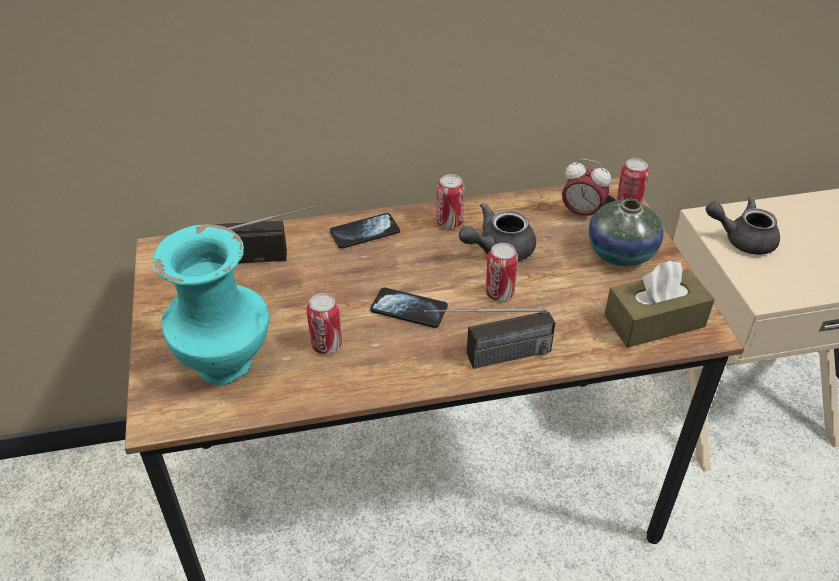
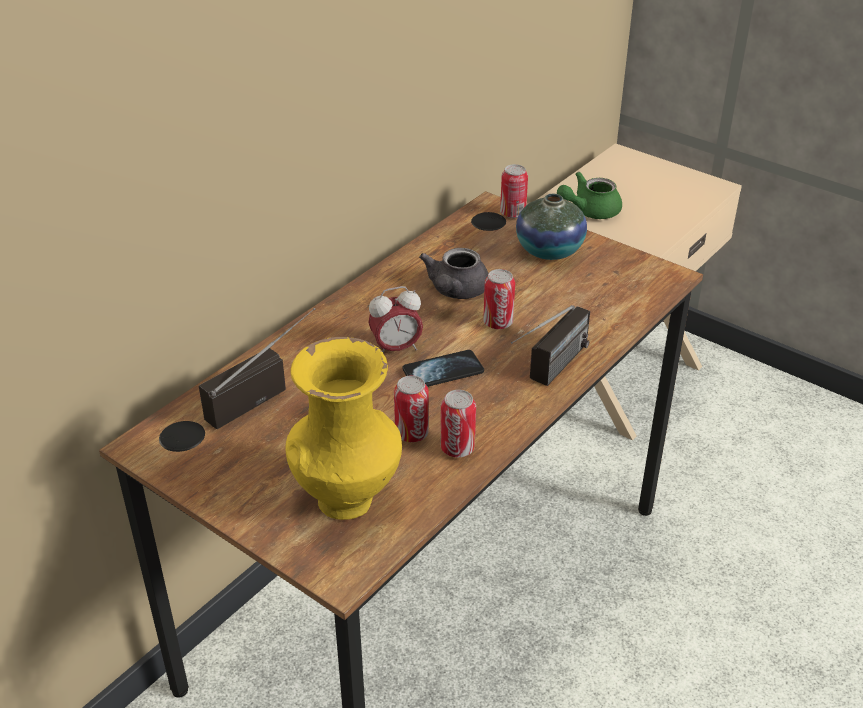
camera: 40 degrees left, 5 degrees down
turquoise vase [153,224,269,385] -> yellow vase [286,337,402,520]
phone [330,213,400,249] -> none
can [436,174,465,228] -> can moved to [441,390,476,457]
alarm clock [562,159,611,216] -> alarm clock moved to [368,286,423,353]
brown tissue box [604,260,715,348] -> none
grey teapot [706,197,780,255] -> green teapot [557,172,622,219]

